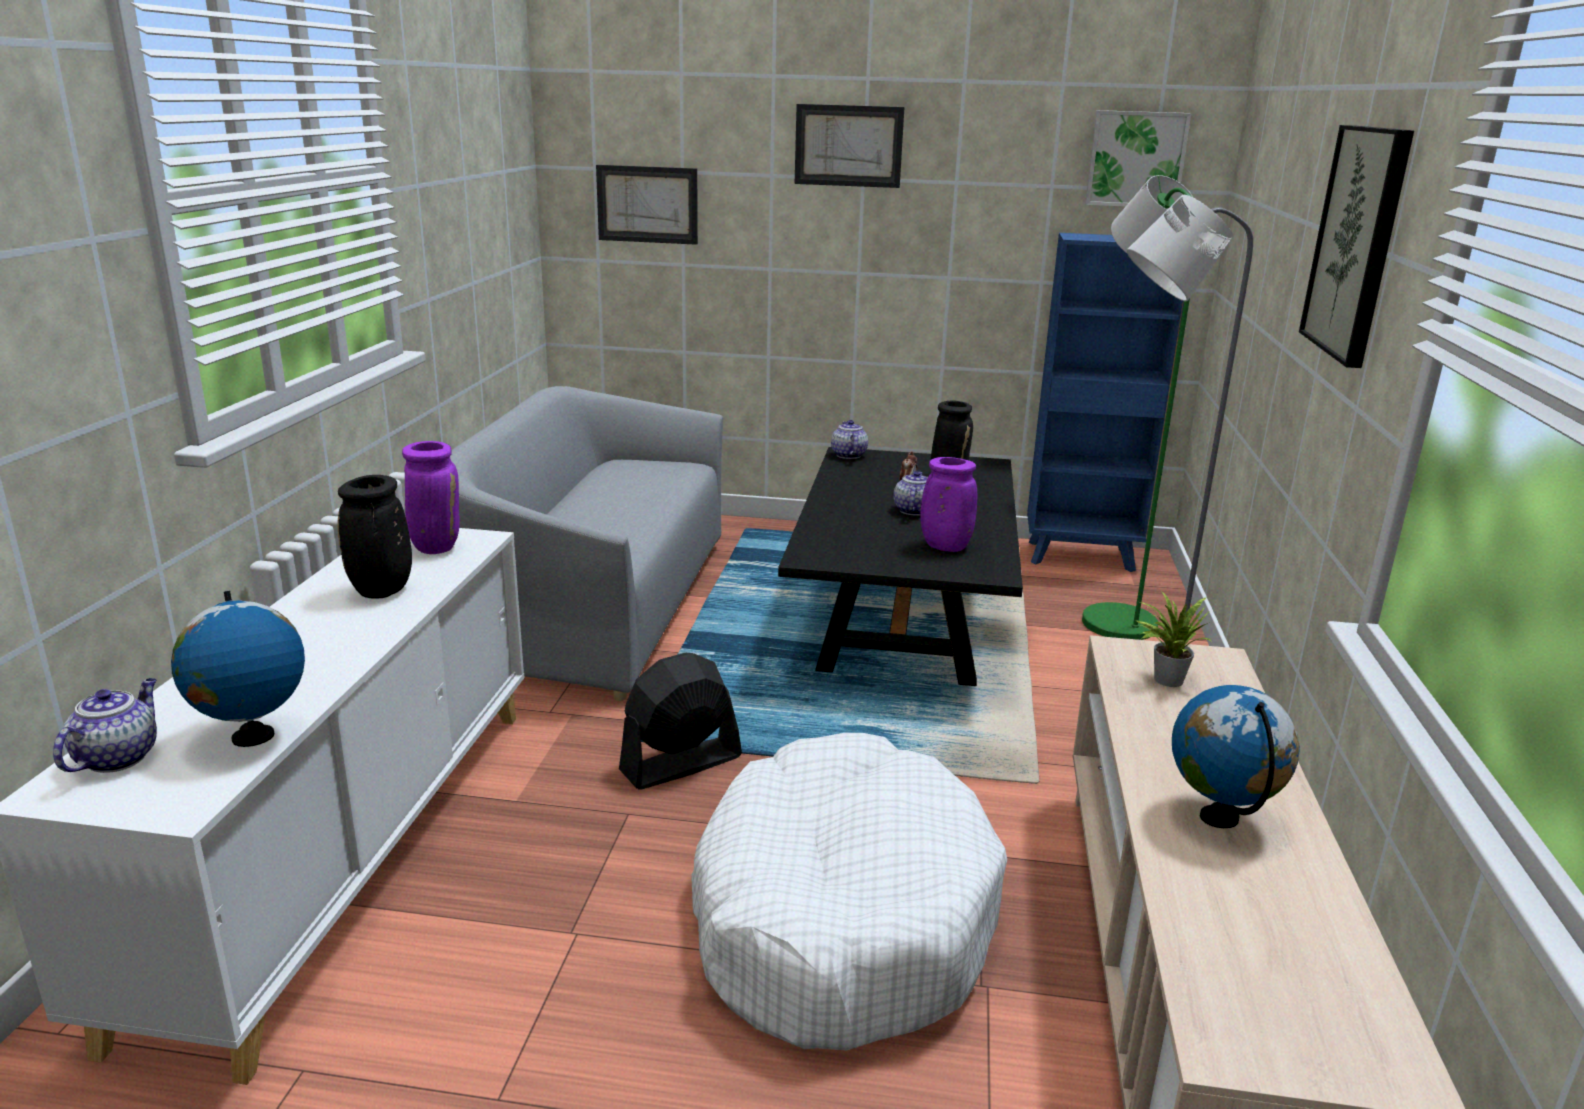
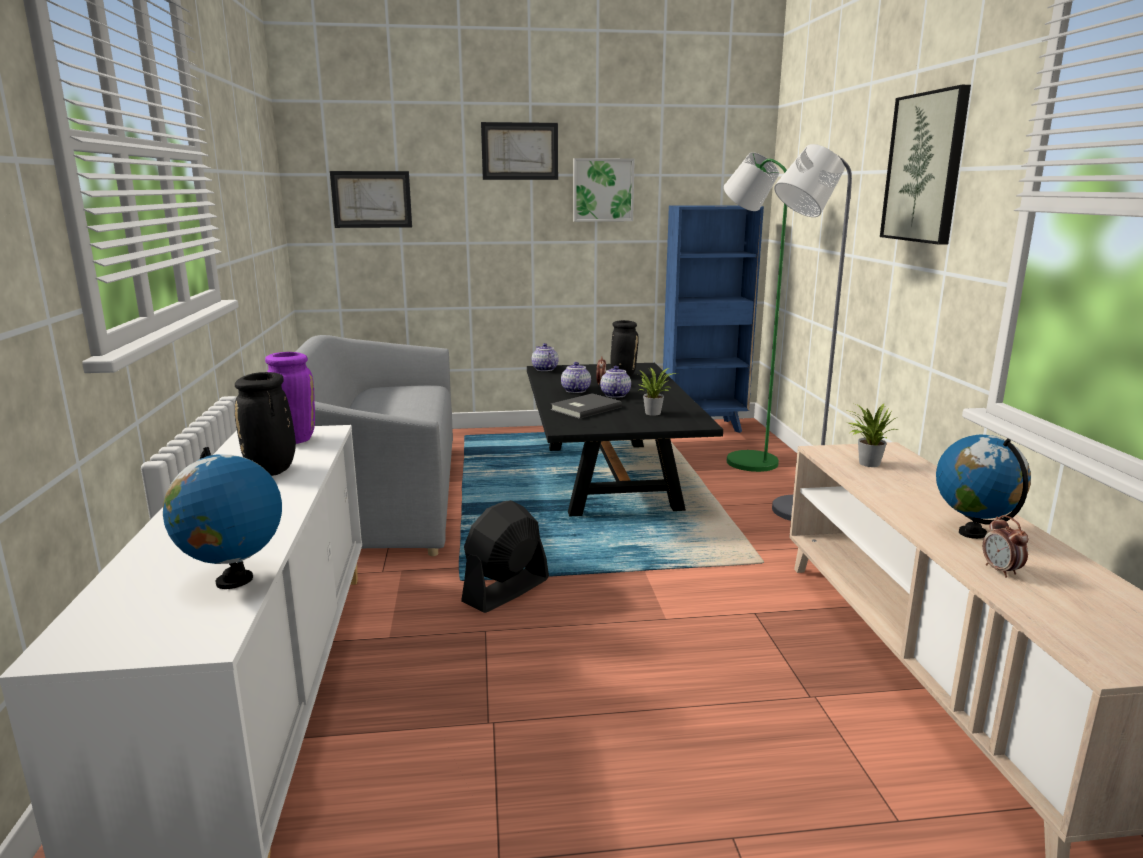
camera: 15 degrees left, 5 degrees down
teapot [53,678,157,773] -> teapot moved to [561,362,591,393]
white dog bed [691,733,1007,1051] -> none
purple vase [920,457,977,552] -> potted plant [637,367,677,416]
picture [1085,110,1191,207] -> picture moved to [573,158,635,222]
none -> grey book [551,394,622,419]
none -> alarm clock [983,515,1028,578]

